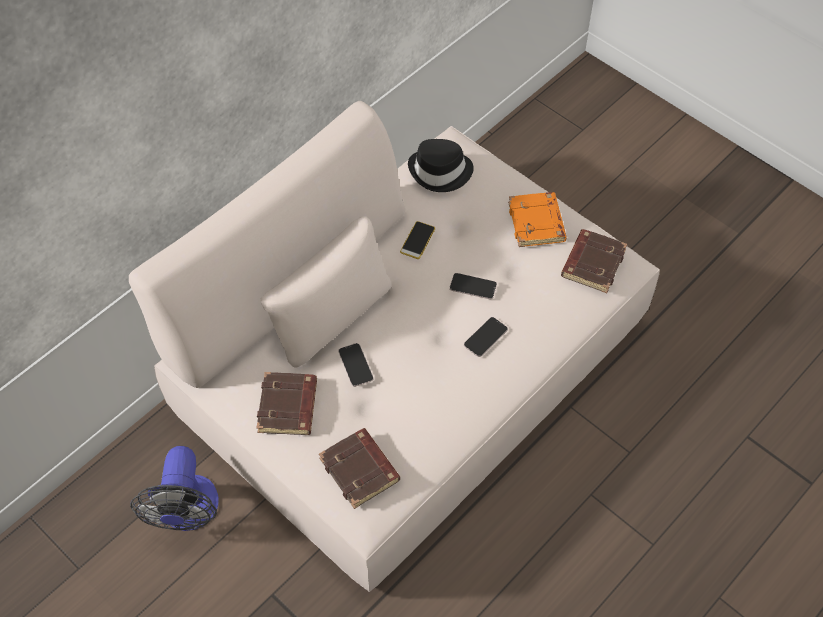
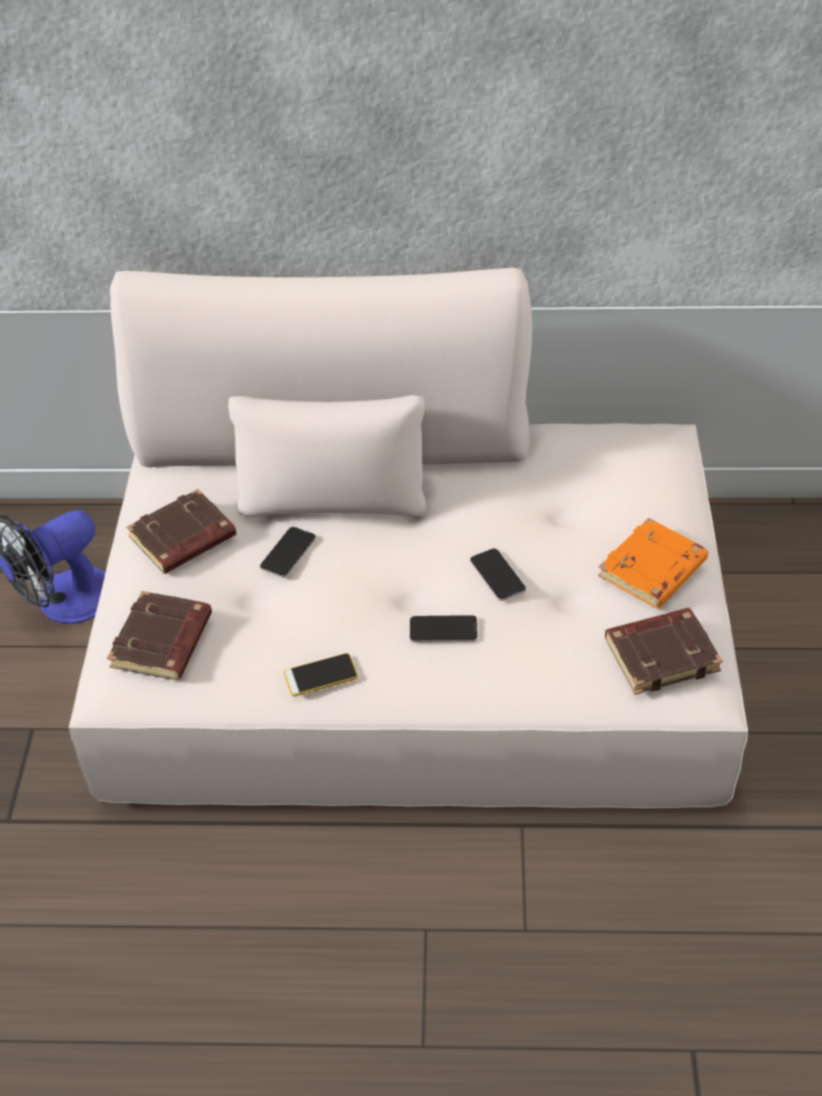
camera: 50 degrees right, 10 degrees down
phone [400,221,435,259] -> phone moved to [284,653,358,696]
black hat [408,139,474,192] -> none

